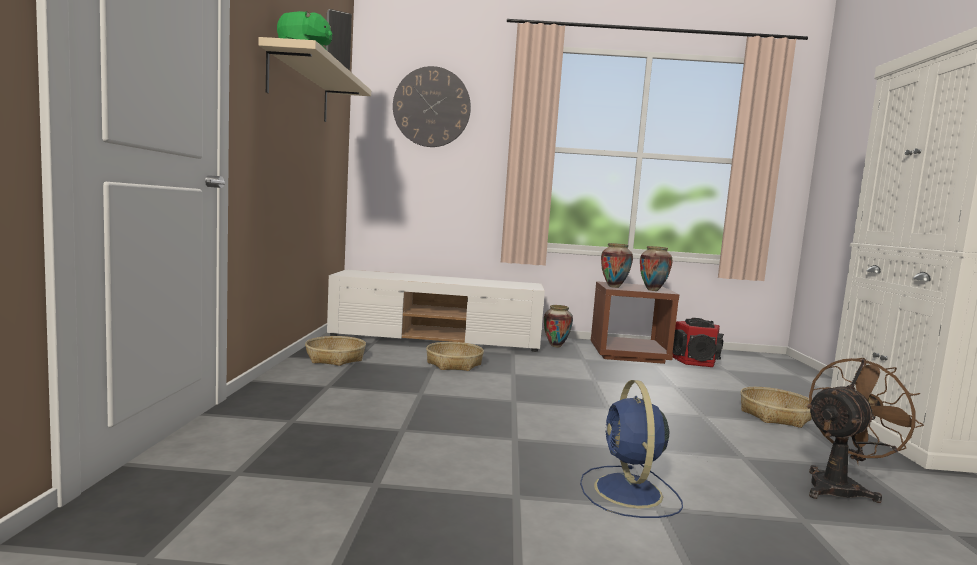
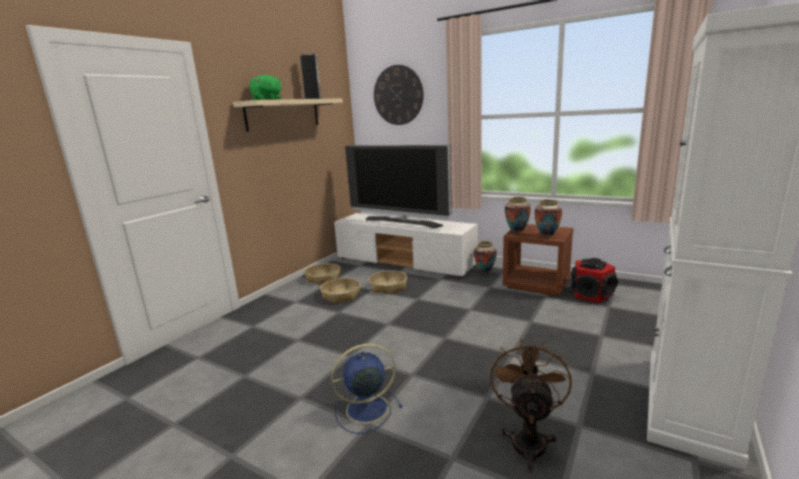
camera: 30 degrees right, 10 degrees up
blue fan [580,380,683,518] -> blue fan turned 45 degrees clockwise [331,344,402,434]
basket [740,387,812,428] -> basket moved to [320,278,360,304]
brown fan [807,358,924,503] -> brown fan turned 75 degrees counterclockwise [490,338,572,472]
none -> television [345,145,452,228]

